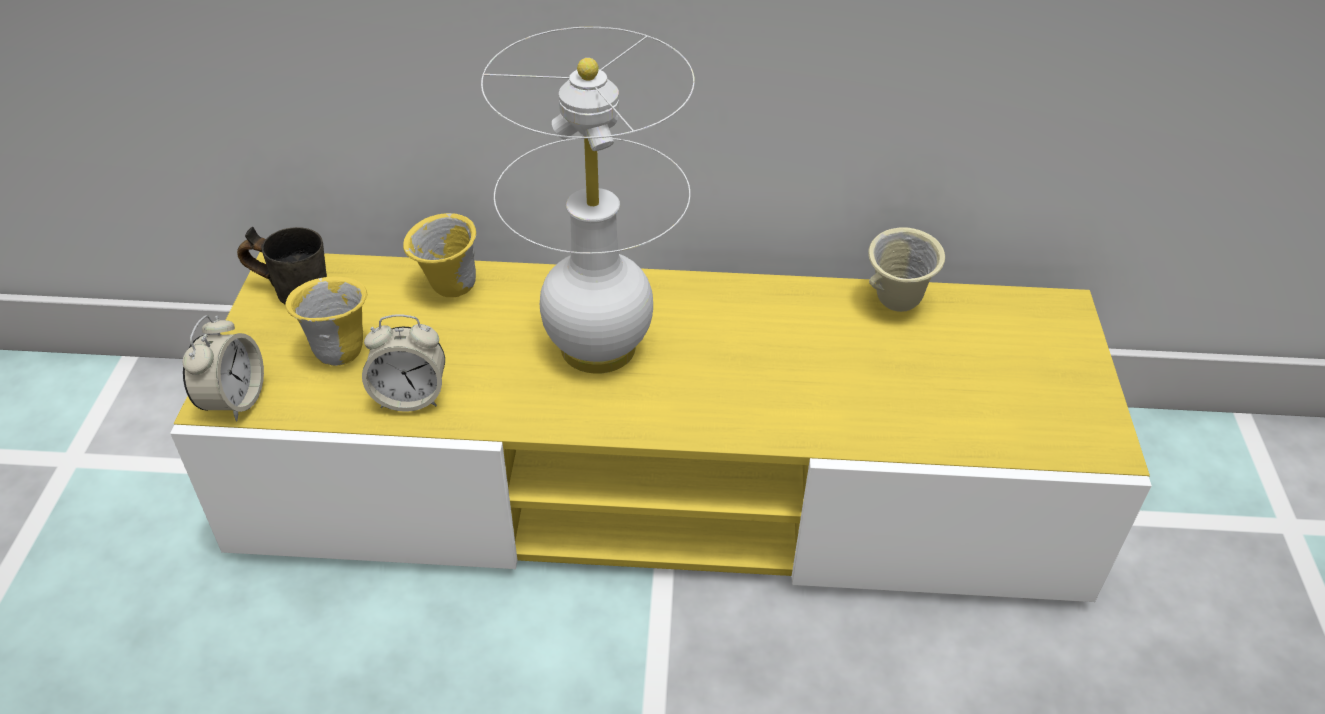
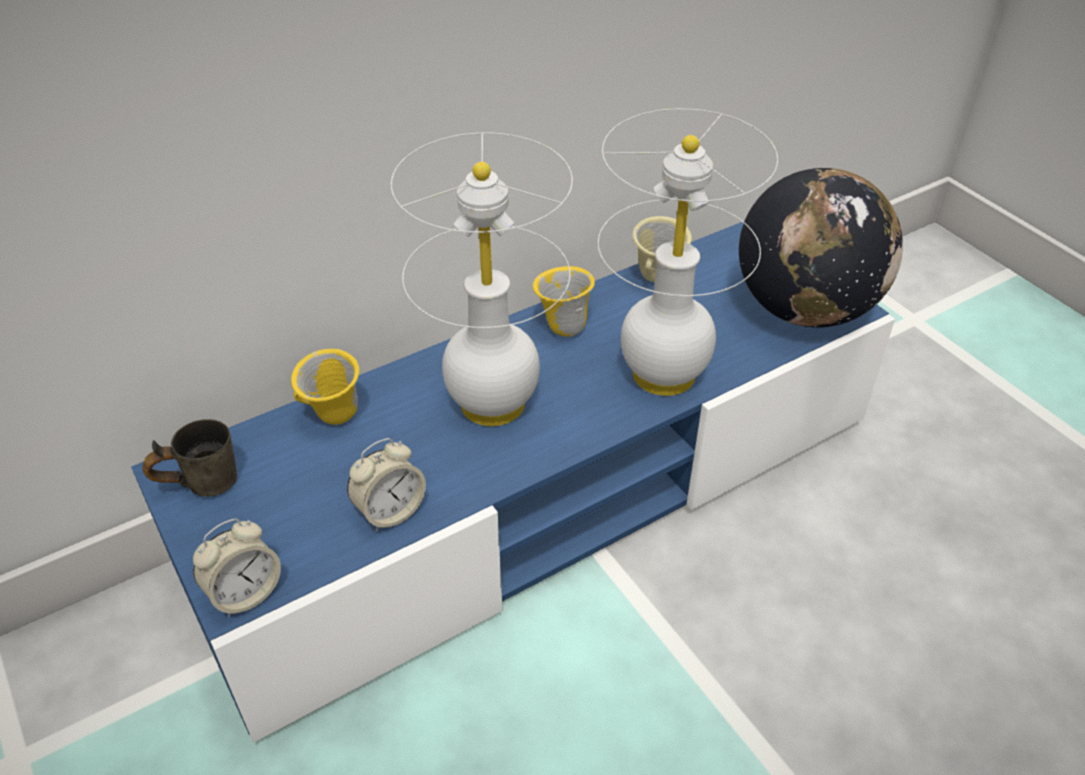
camera: 35 degrees left, 0 degrees up
yellow tv stand [170,252,1152,602] -> blue tv stand [131,222,895,743]
alarm clock [183,315,264,422] -> alarm clock turned 75 degrees clockwise [193,518,281,617]
yellow mug [286,277,367,366] -> yellow mug moved to [533,266,595,337]
none -> white table lamp [598,108,778,396]
none -> globe [739,168,903,328]

